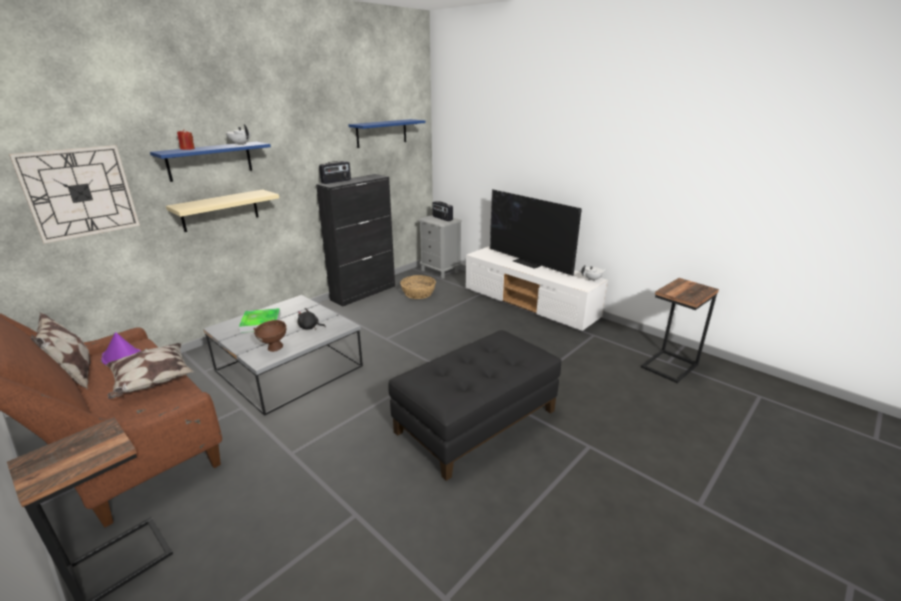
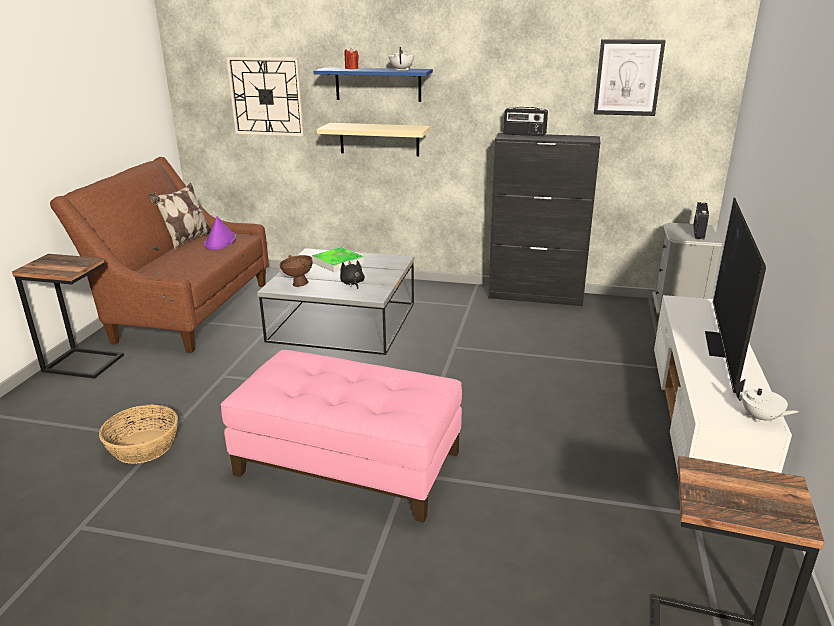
camera: 60 degrees right, 0 degrees up
pillow [106,343,194,399] -> none
blue shelf [348,119,426,148] -> picture [594,39,666,116]
black ottoman [388,330,562,481] -> pink ottoman [221,350,462,523]
basket [400,275,436,299] -> basket moved to [99,404,178,464]

